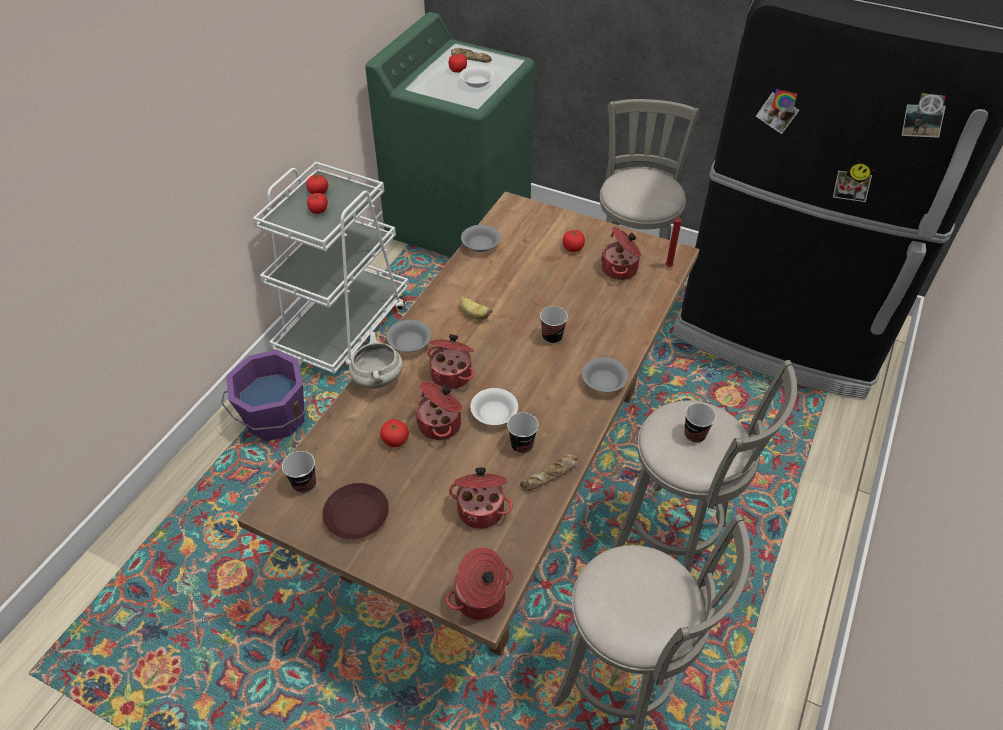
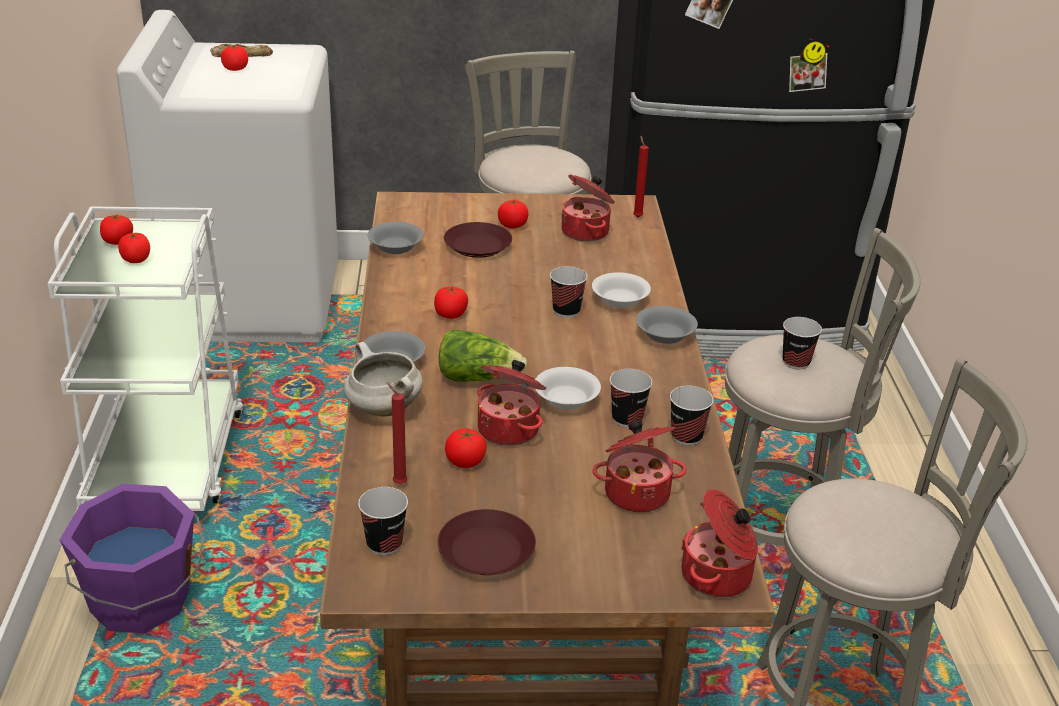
camera: 30 degrees left, 15 degrees down
green washing machine [365,12,535,257] -> white washing machine [116,10,338,342]
cooking pot [427,334,475,389] -> lettuce [439,329,527,382]
white bowl [460,66,494,88] -> white bowl moved to [592,272,651,308]
banana [460,296,492,319] -> tomato [434,286,468,319]
bread [520,455,578,492] -> cup [670,386,713,445]
none -> red candle [386,382,408,484]
none -> brown plate [444,222,512,258]

